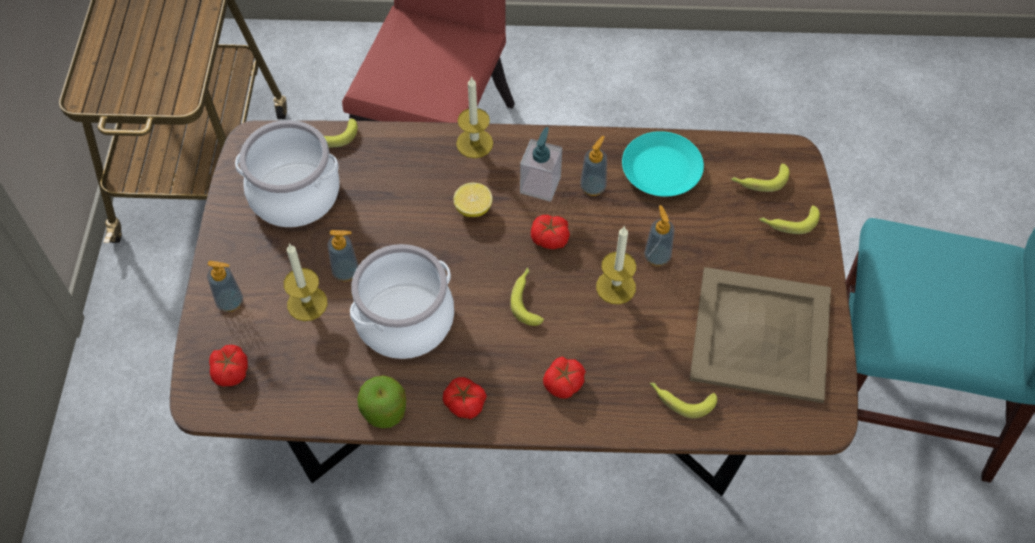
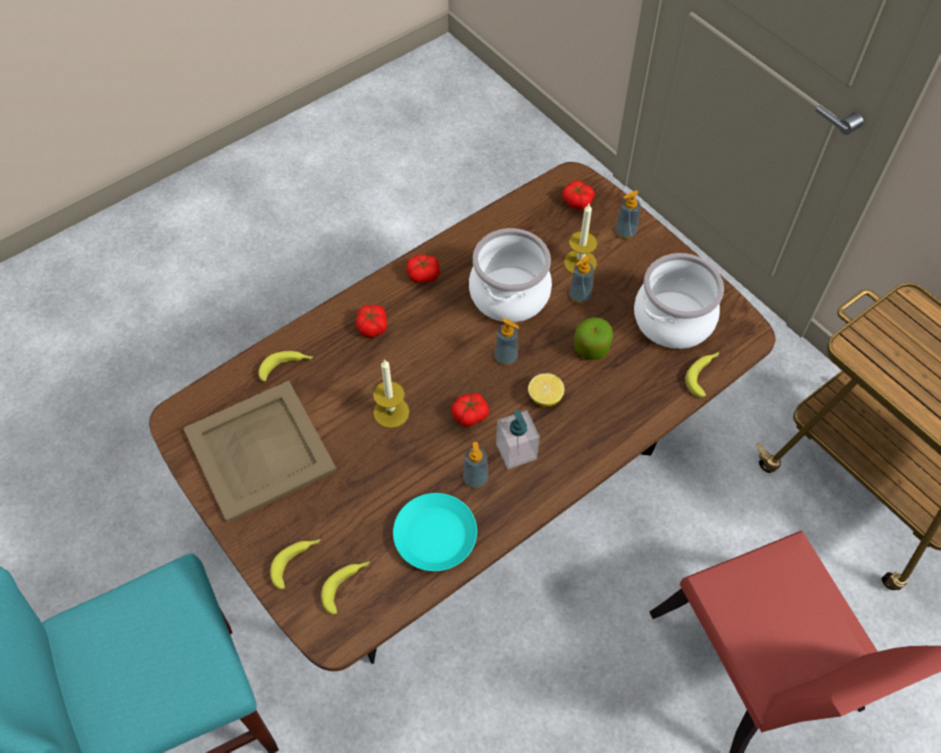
camera: 140 degrees right, 0 degrees up
apple [357,375,406,428] -> apple moved to [574,317,613,360]
candle [456,76,493,158] -> none
banana [510,267,544,326] -> none
soap dispenser [644,205,674,266] -> soap dispenser moved to [494,318,519,366]

